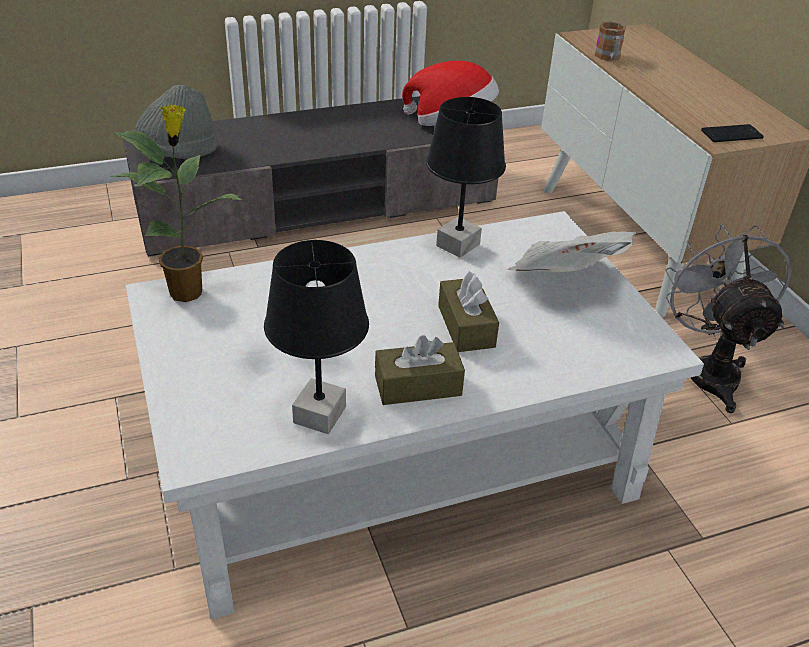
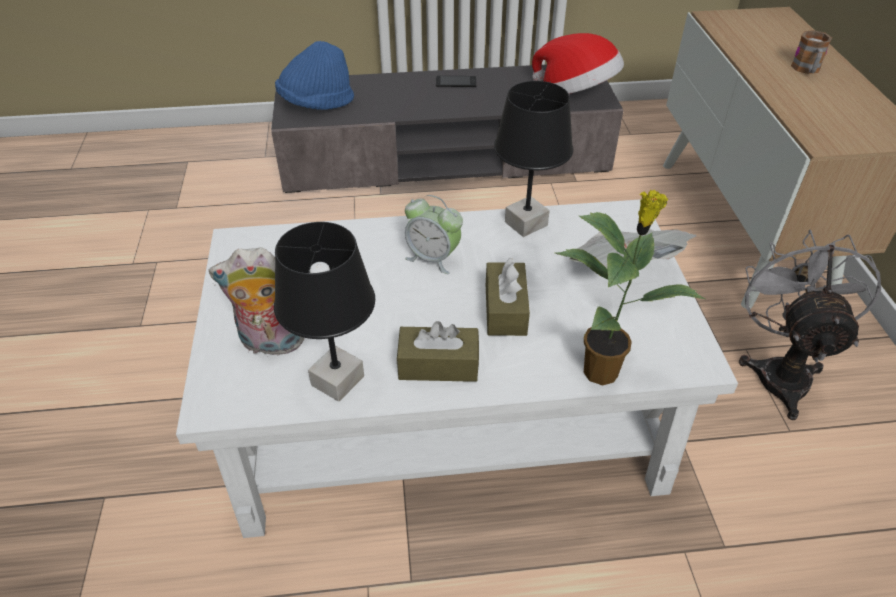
camera: 15 degrees right, 5 degrees up
potted plant [110,104,243,302] -> potted plant moved to [555,189,705,386]
grey hat [133,84,218,159] -> blue hat [275,41,354,110]
mug [594,21,626,61] -> mug moved to [791,30,832,74]
phone [701,124,764,142] -> phone moved to [436,76,476,87]
none -> plush toy [209,247,304,360]
none -> alarm clock [405,195,463,274]

